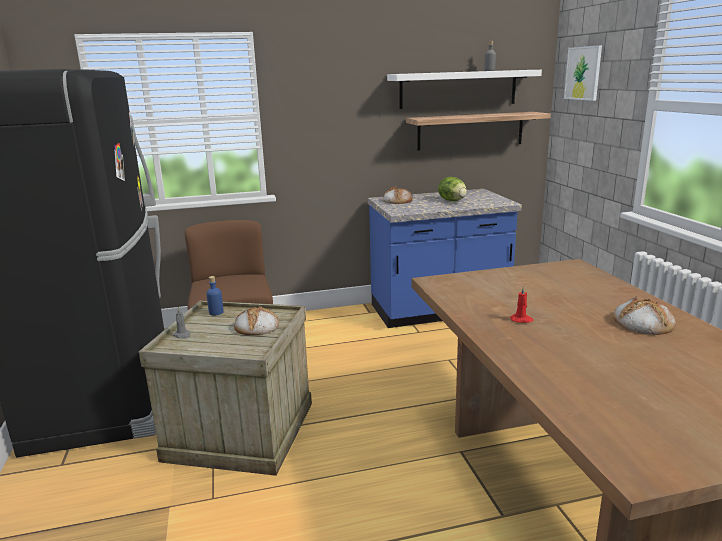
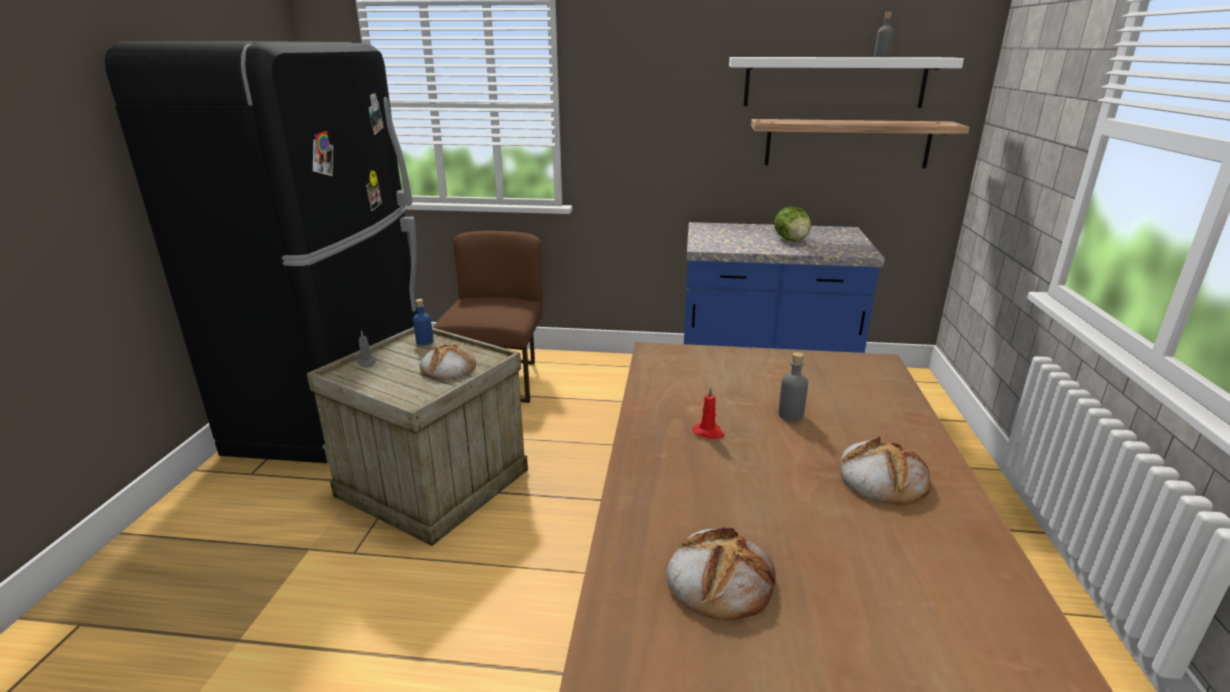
camera: 20 degrees right, 5 degrees up
bread [383,186,413,204] -> bread moved to [667,527,776,621]
picture [564,45,602,101] -> none
none -> grey bottle [778,352,808,421]

